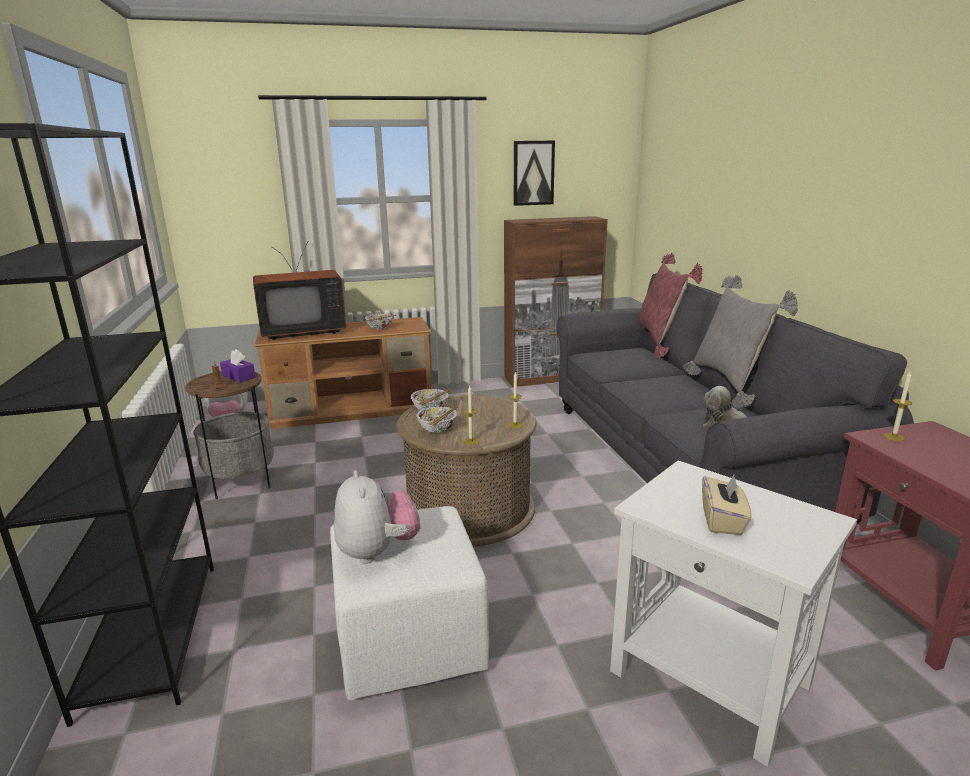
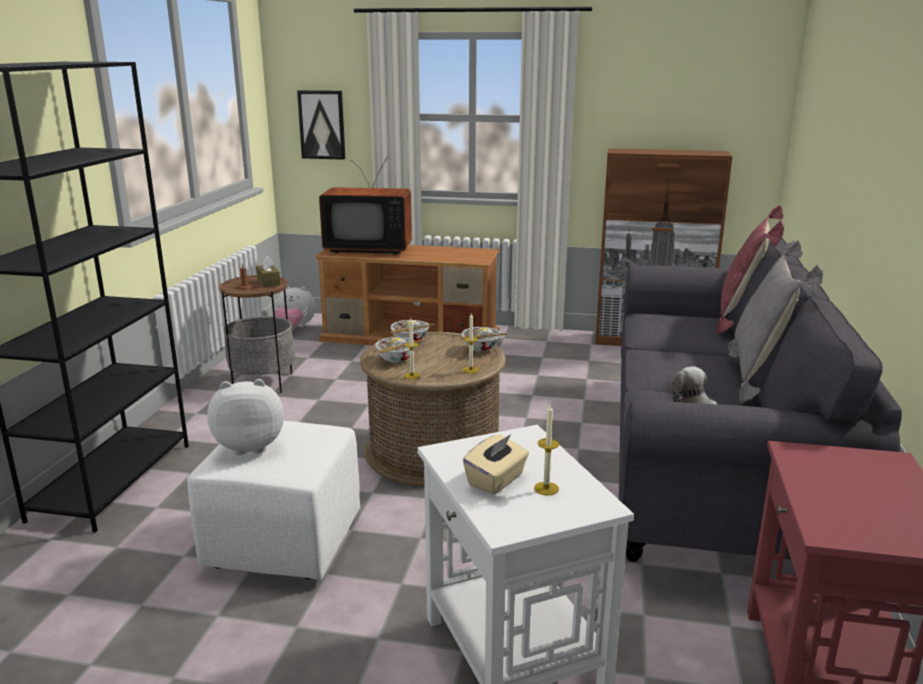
camera: 25 degrees right, 0 degrees up
purple tissue box [220,349,256,383] -> brown tissue box [256,256,281,287]
plush toy [334,470,421,564] -> plush toy turned 105 degrees counterclockwise [207,379,284,455]
bowl [365,313,396,329] -> bowl moved to [459,327,507,352]
picture [514,141,555,206] -> picture moved to [297,90,345,160]
candle [883,372,912,441] -> candle moved to [534,405,559,495]

